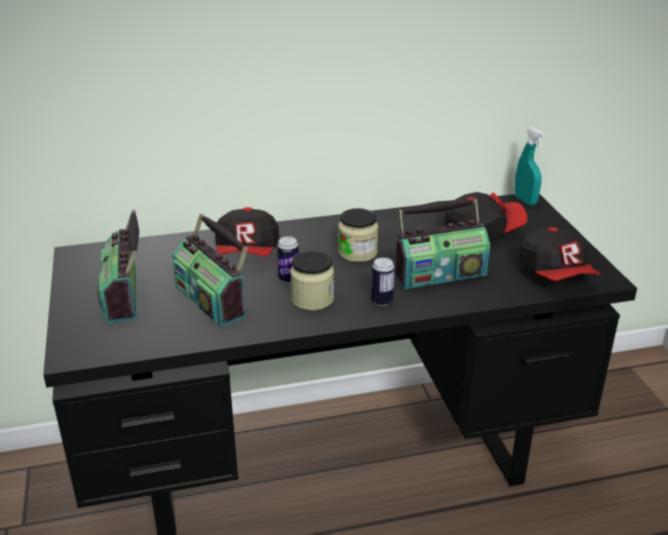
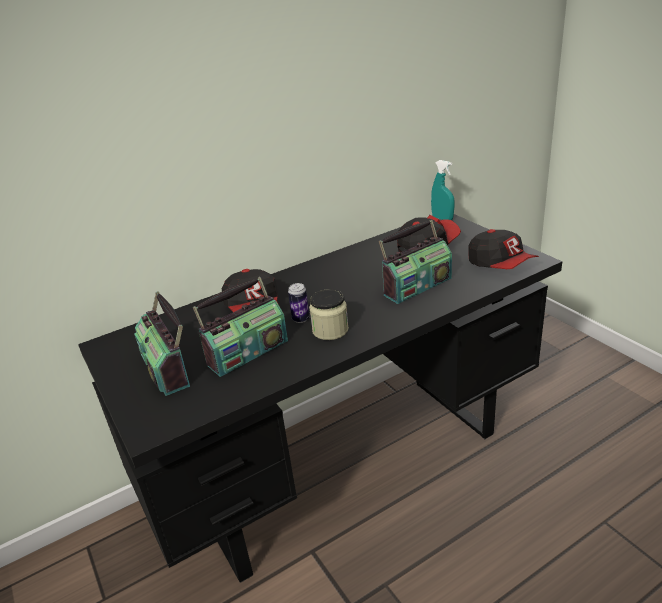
camera: 15 degrees left, 0 degrees up
radio [172,214,248,327] -> radio turned 75 degrees counterclockwise [193,277,288,377]
jar [338,208,378,262] -> none
can [371,257,395,306] -> none

